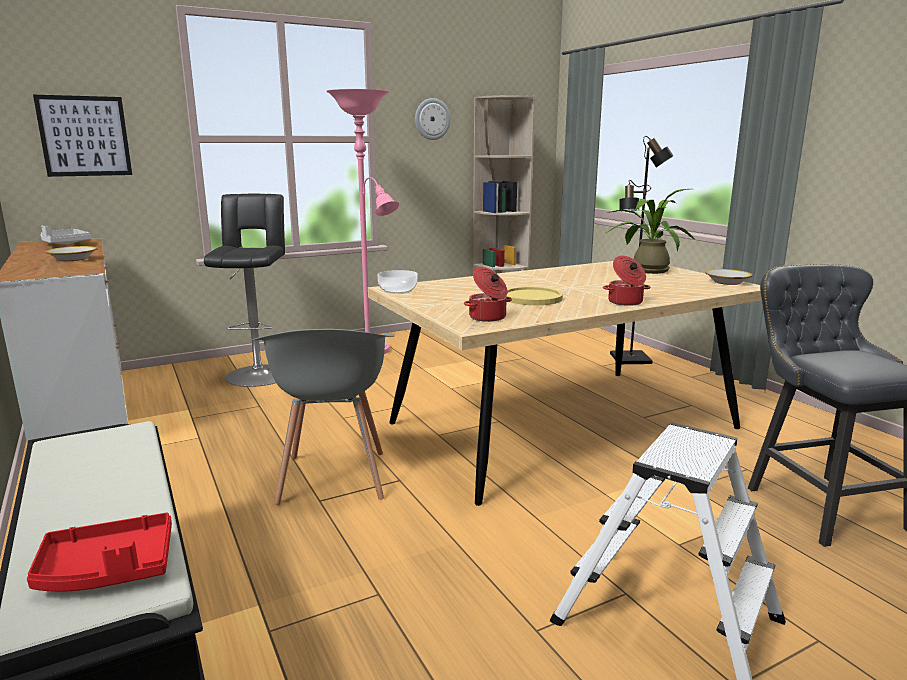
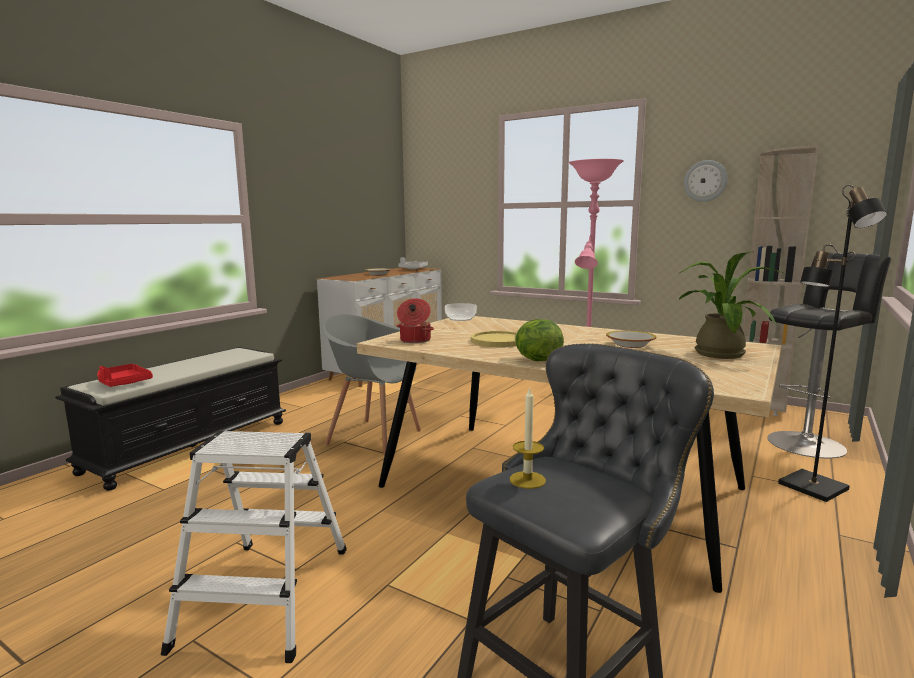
camera: 60 degrees right, 5 degrees down
picture [33,95,132,177] -> none
black stool [204,194,285,387] -> black stool moved to [768,253,891,458]
grey chair [252,329,395,505] -> grey chair turned 60 degrees clockwise [323,314,421,455]
cooking pot [603,256,651,306] -> lettuce [515,319,564,361]
bowl [705,269,752,285] -> bowl moved to [606,331,656,348]
none -> candle [510,386,546,489]

